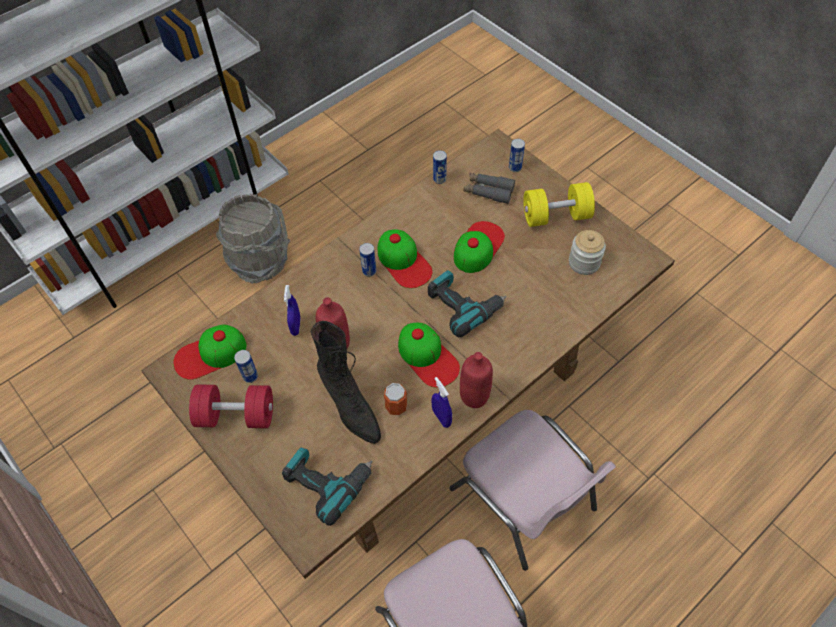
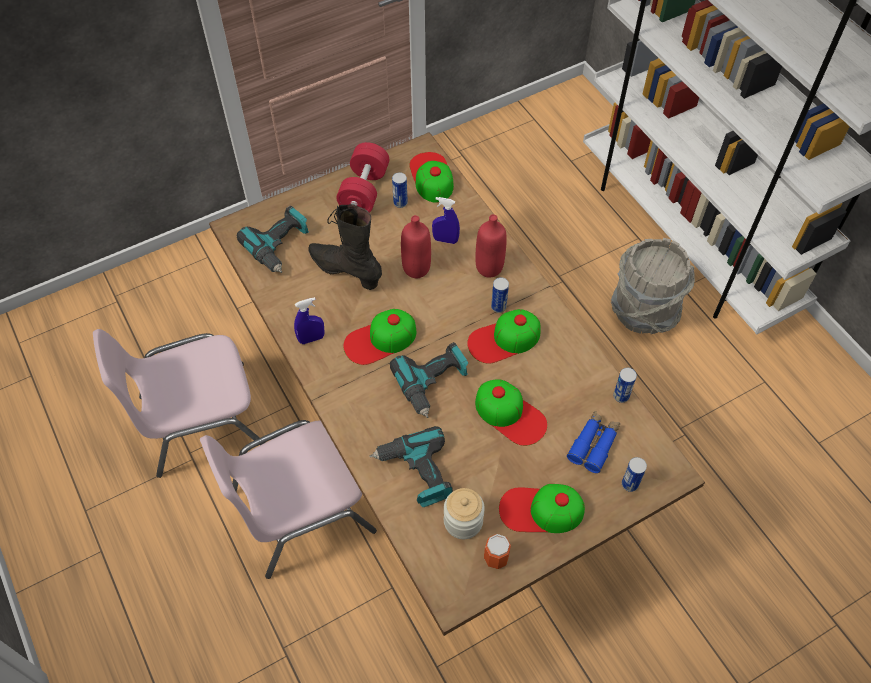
camera: 100 degrees right, 0 degrees up
black boot [311,321,381,444] -> black boot turned 60 degrees clockwise [308,204,382,290]
can [384,383,407,415] -> can moved to [484,534,511,569]
red bottle [460,352,493,408] -> red bottle moved to [476,214,507,278]
grey binoculars [464,173,515,204] -> blue binoculars [567,411,620,473]
yellow dumbbell [523,182,595,227] -> cap [499,484,585,533]
none -> power drill [370,426,453,507]

